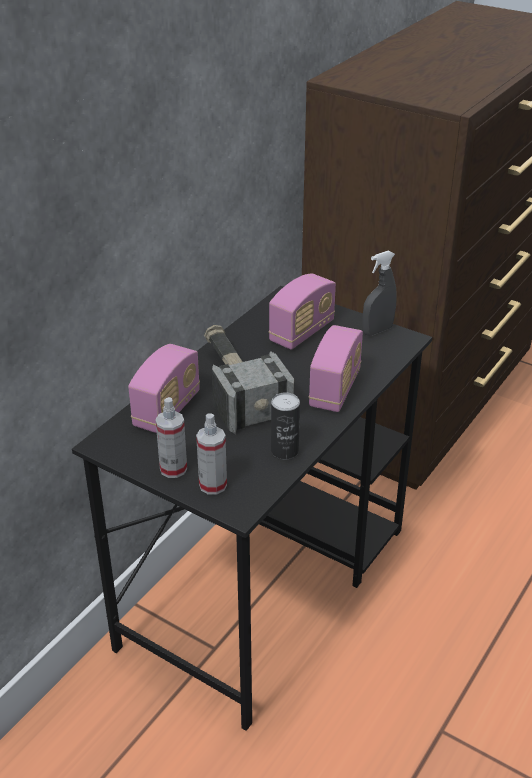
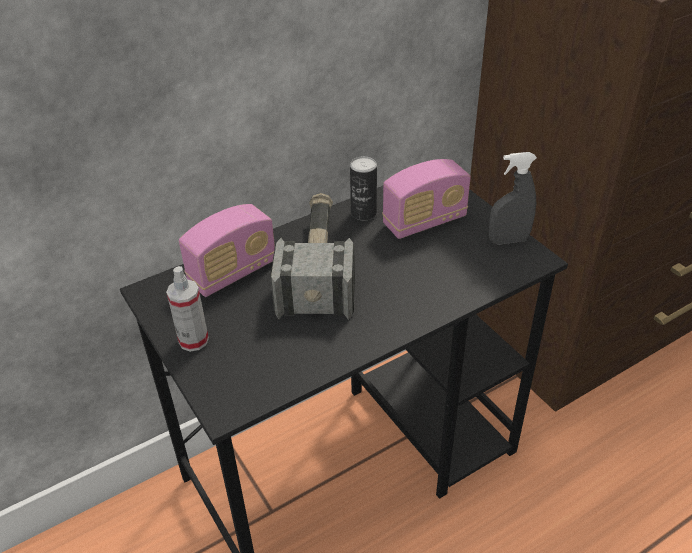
camera: 25 degrees right, 5 degrees up
spray bottle [196,413,227,495] -> none
can [271,392,300,459] -> can moved to [350,156,377,221]
radio [309,325,363,412] -> none

